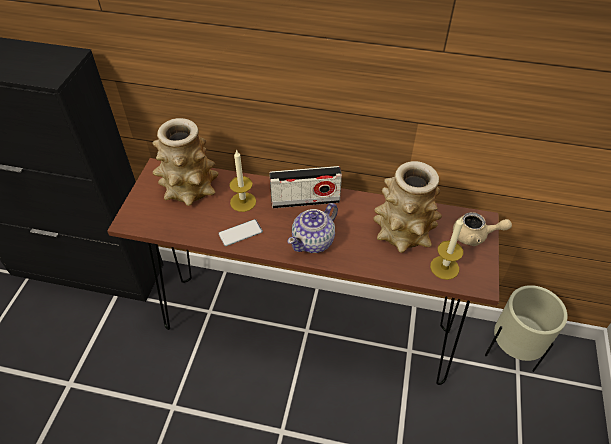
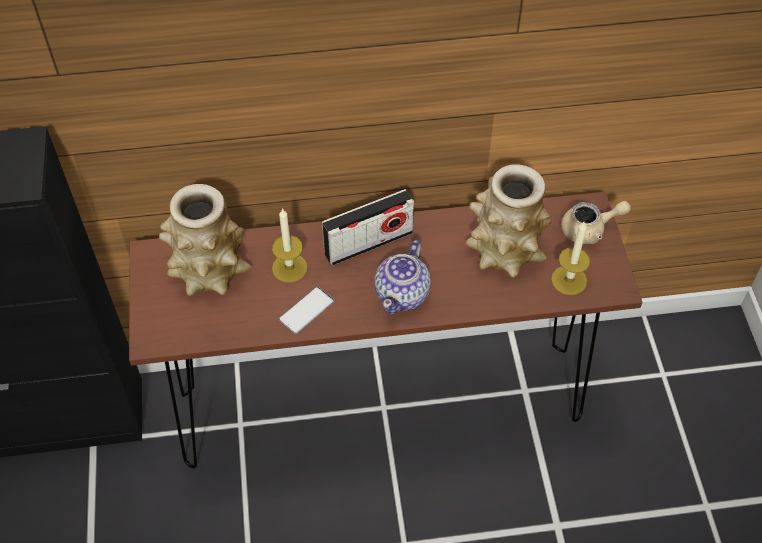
camera: 20 degrees left, 5 degrees up
beige planter [485,285,568,372] -> none

